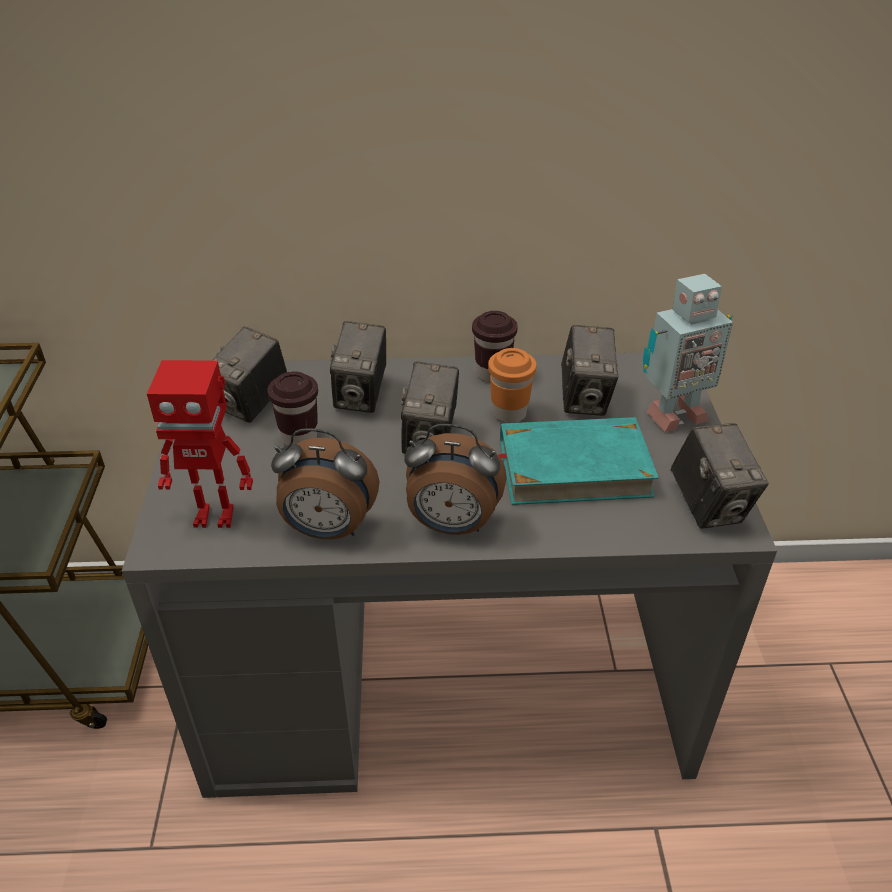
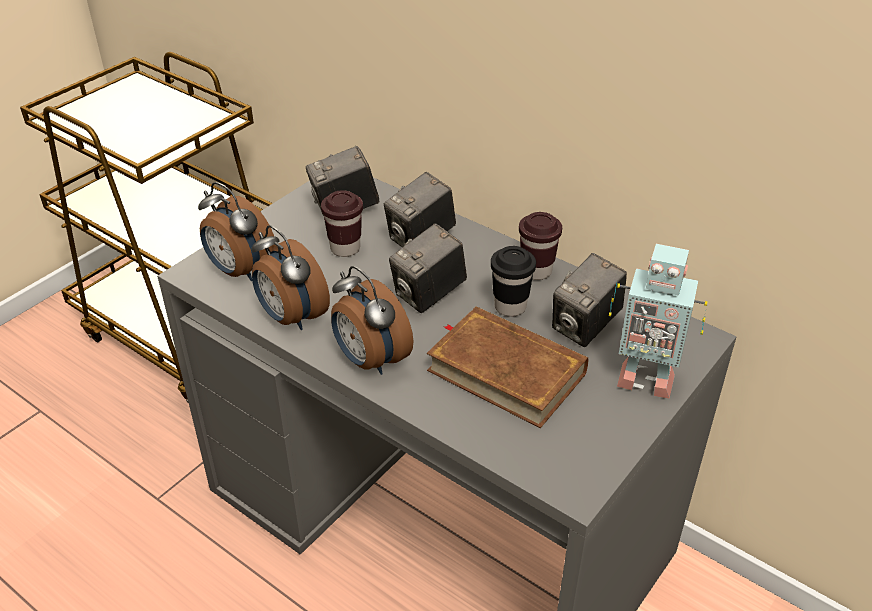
camera: 40 degrees right, 0 degrees up
toy robot [147,360,253,528] -> alarm clock [198,182,275,281]
orange cup [488,348,537,423] -> black cup [491,246,536,317]
turquoise book [498,417,659,505] -> brown book [427,306,588,428]
camera [671,423,769,529] -> none

